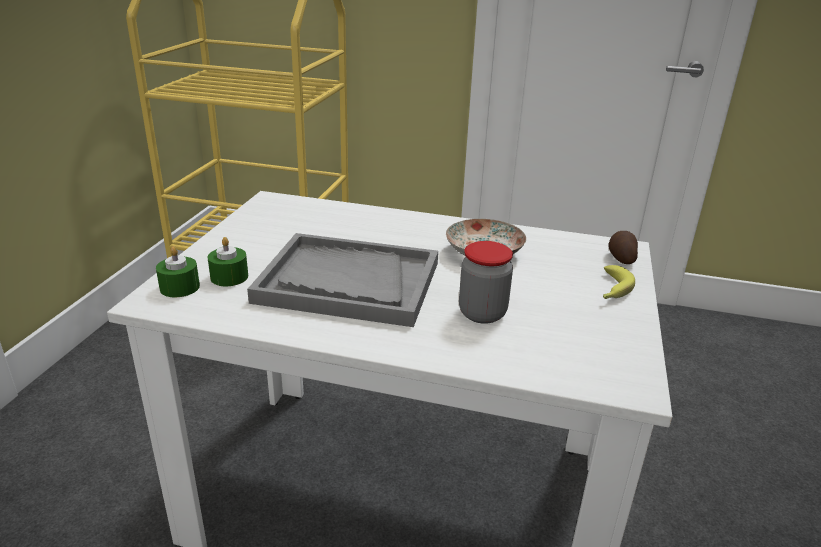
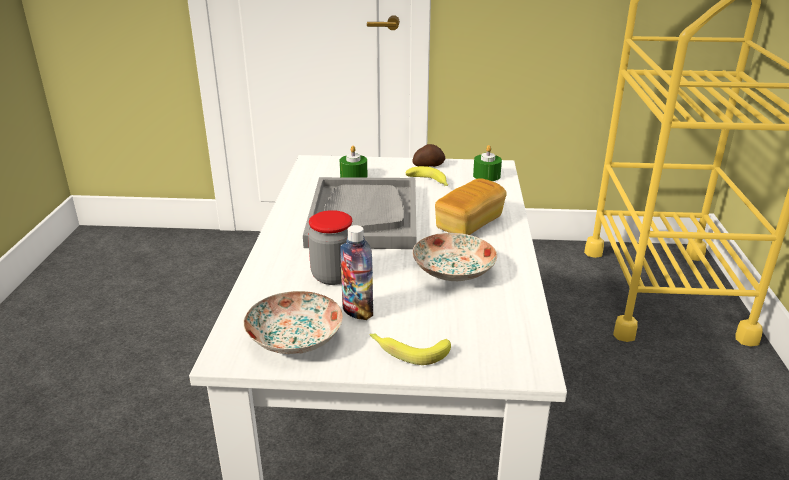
camera: 80 degrees right, 0 degrees up
green candle [156,246,200,297] -> green candle moved to [473,145,502,181]
potato [608,231,638,264] -> potato moved to [412,144,445,167]
none -> plate [244,291,343,354]
none -> bottle [340,225,373,320]
none -> banana [406,166,448,186]
none -> bread [435,178,507,235]

